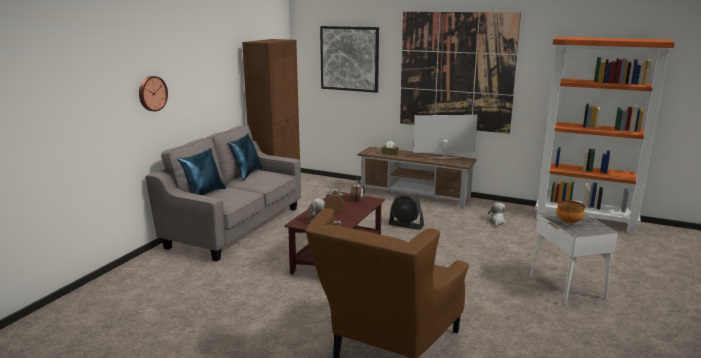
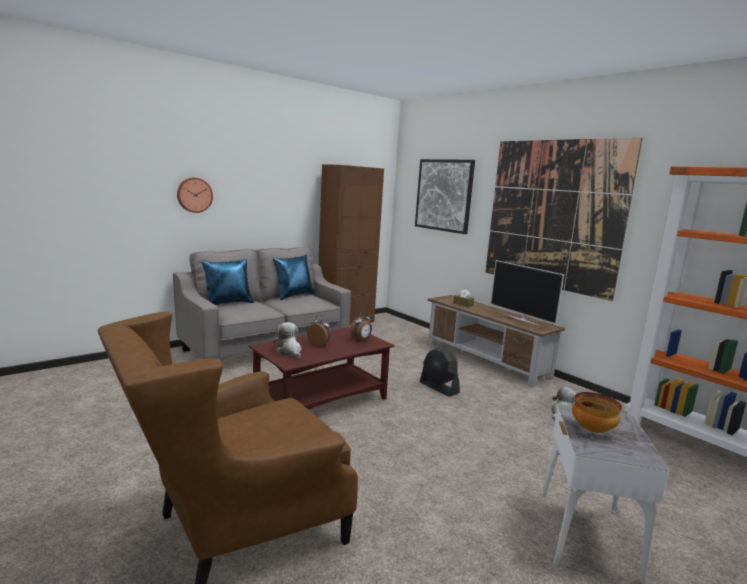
camera: 25 degrees right, 5 degrees down
television [413,115,478,159] -> television turned 150 degrees counterclockwise [490,260,564,326]

